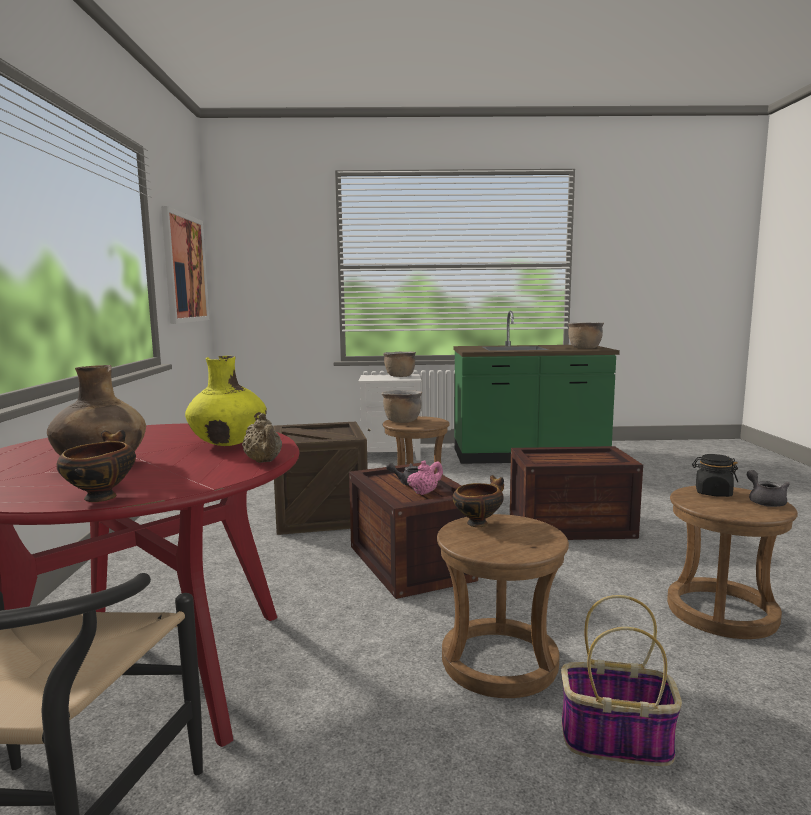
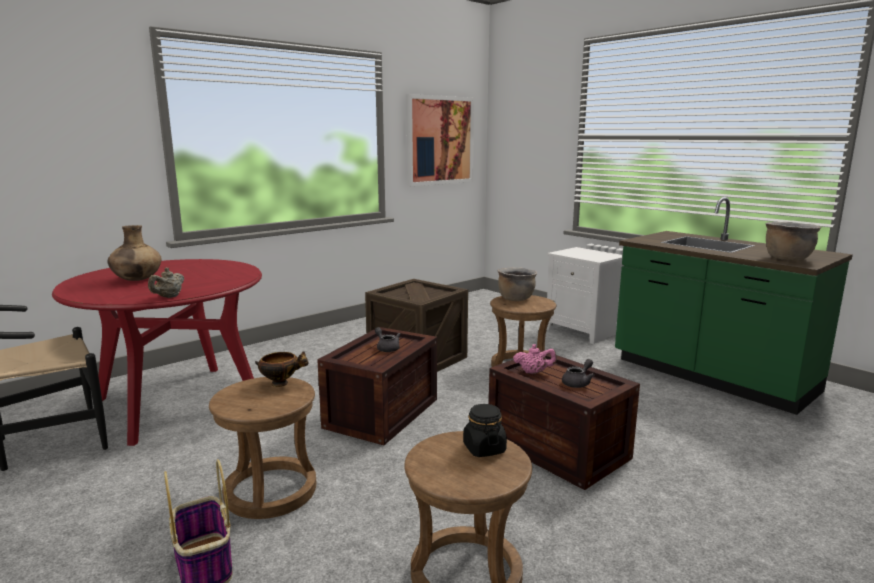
camera: 50 degrees right, 5 degrees up
bowl [57,430,136,502] -> none
yellow vase [185,356,267,446] -> none
brown cooking pot [383,352,416,377] -> none
pink teapot [407,460,443,495] -> pink teapot moved to [513,344,557,374]
grey teapot [747,470,790,507] -> grey teapot moved to [562,359,595,388]

